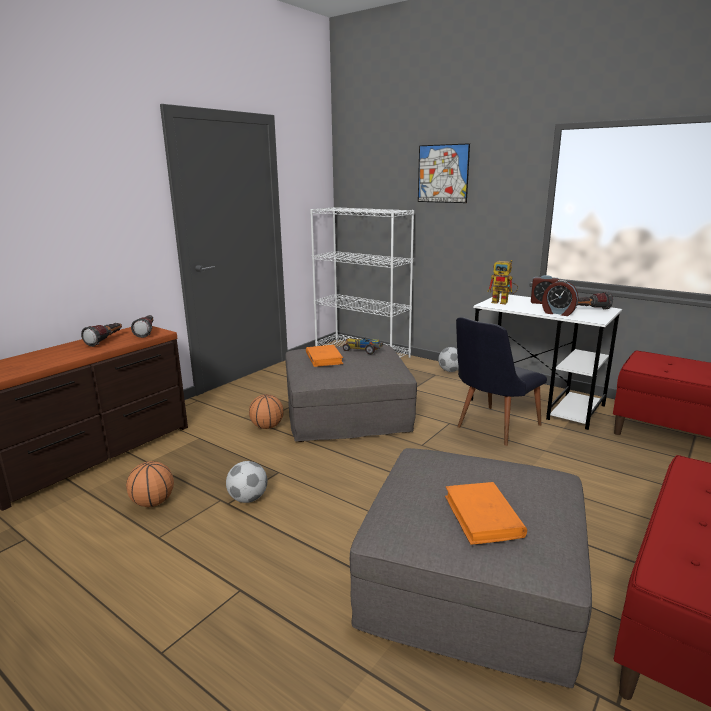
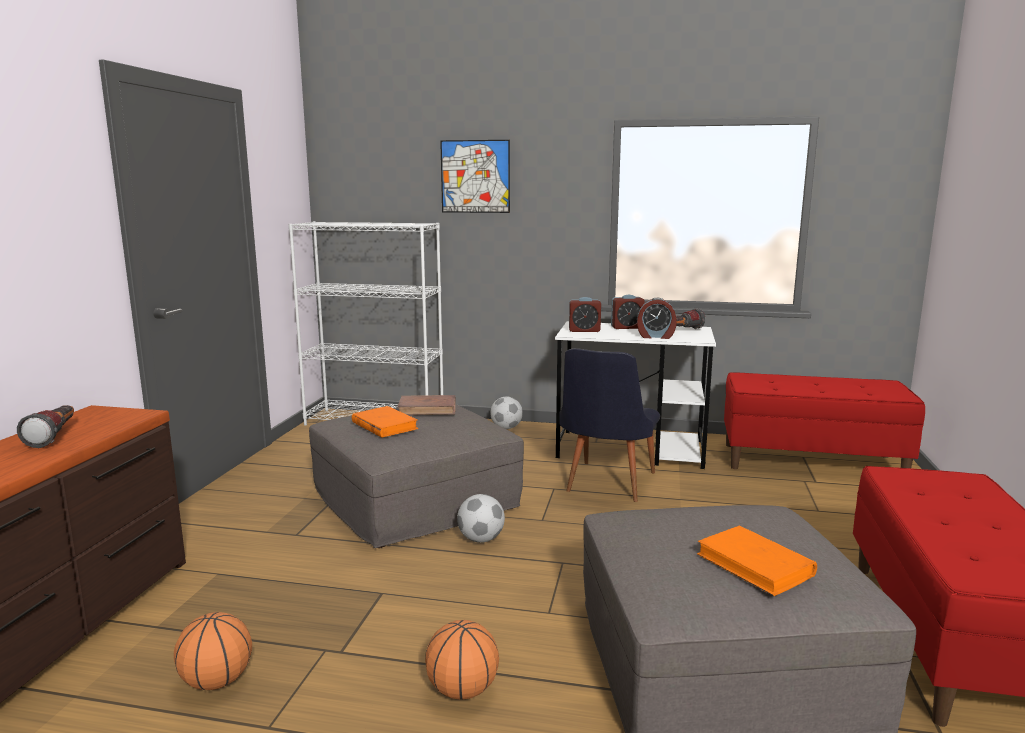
camera: 25 degrees left, 5 degrees down
flashlight [131,315,154,338] -> none
football [226,461,267,503] -> football moved to [457,494,505,543]
basketball [249,394,284,429] -> basketball moved to [425,620,499,700]
toy car [343,338,383,354] -> brown book [397,395,456,415]
toy robot [487,260,518,304] -> alarm clock [569,297,601,332]

